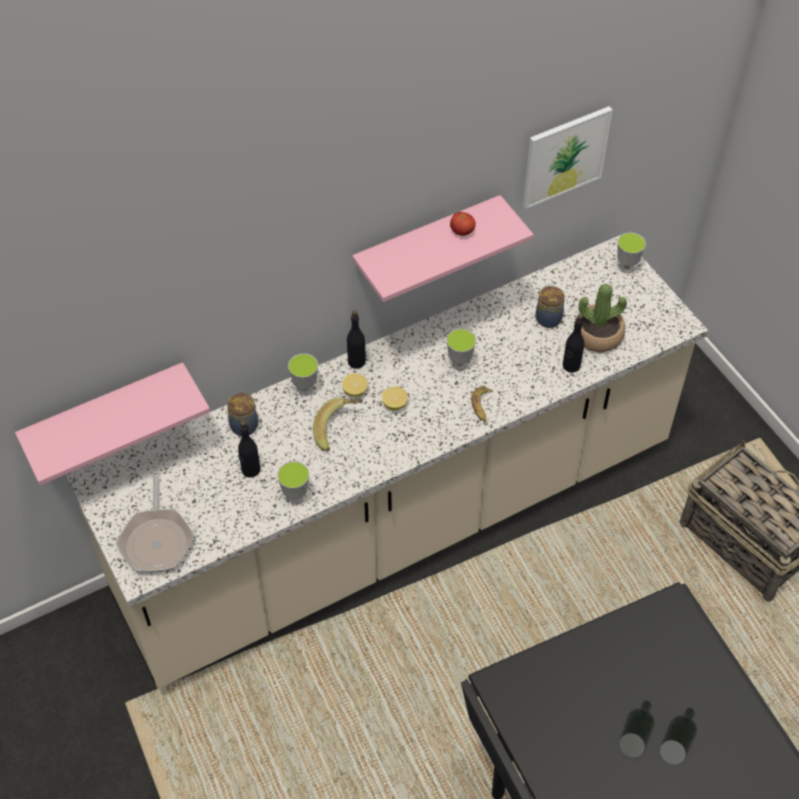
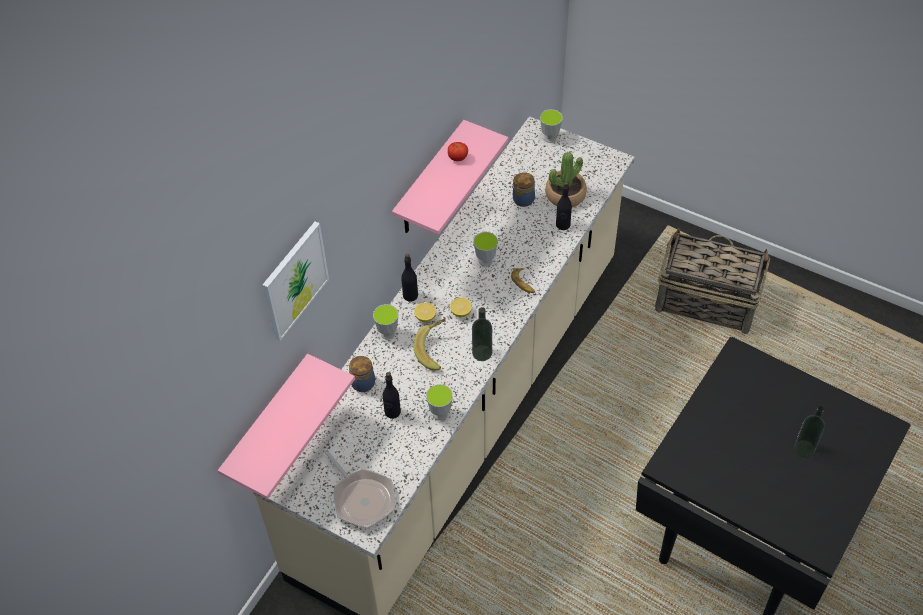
camera: 30 degrees left, 0 degrees up
picture [523,106,613,209] -> picture moved to [263,221,329,341]
bottle [618,700,655,758] -> bottle moved to [472,307,492,361]

